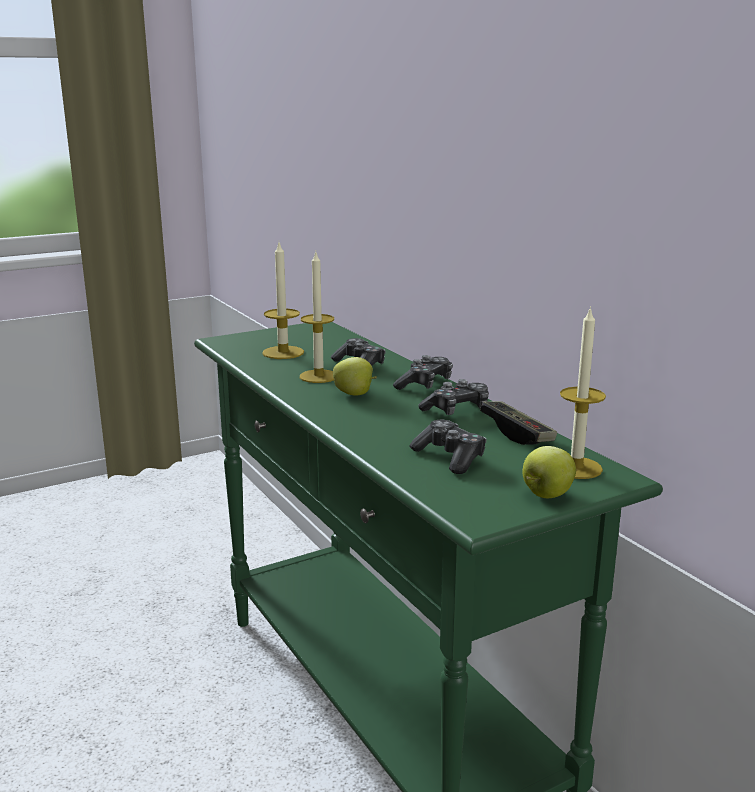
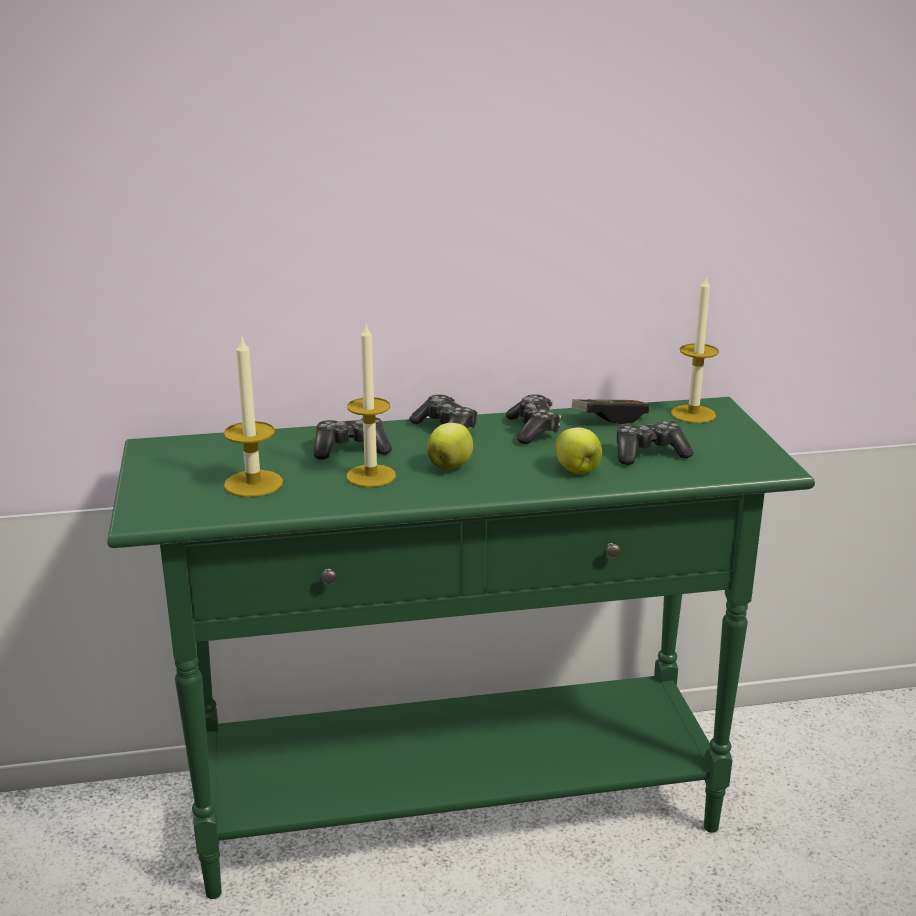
camera: 70 degrees left, 5 degrees up
apple [522,446,576,498] -> apple moved to [555,428,602,474]

